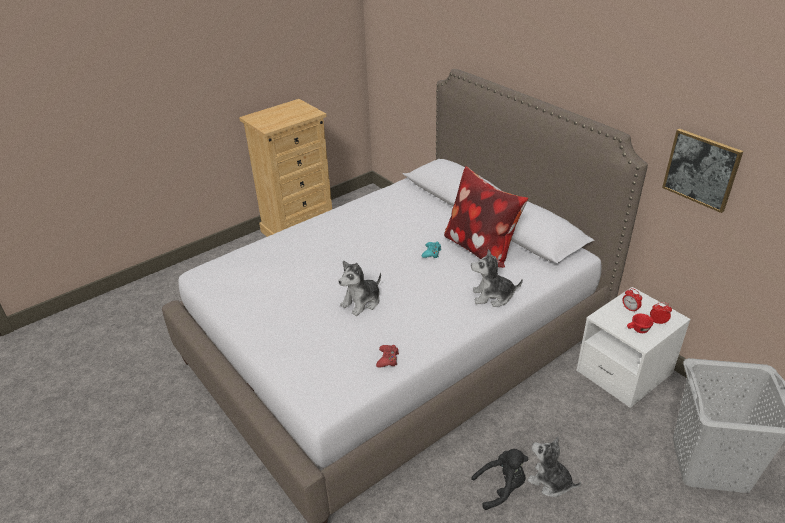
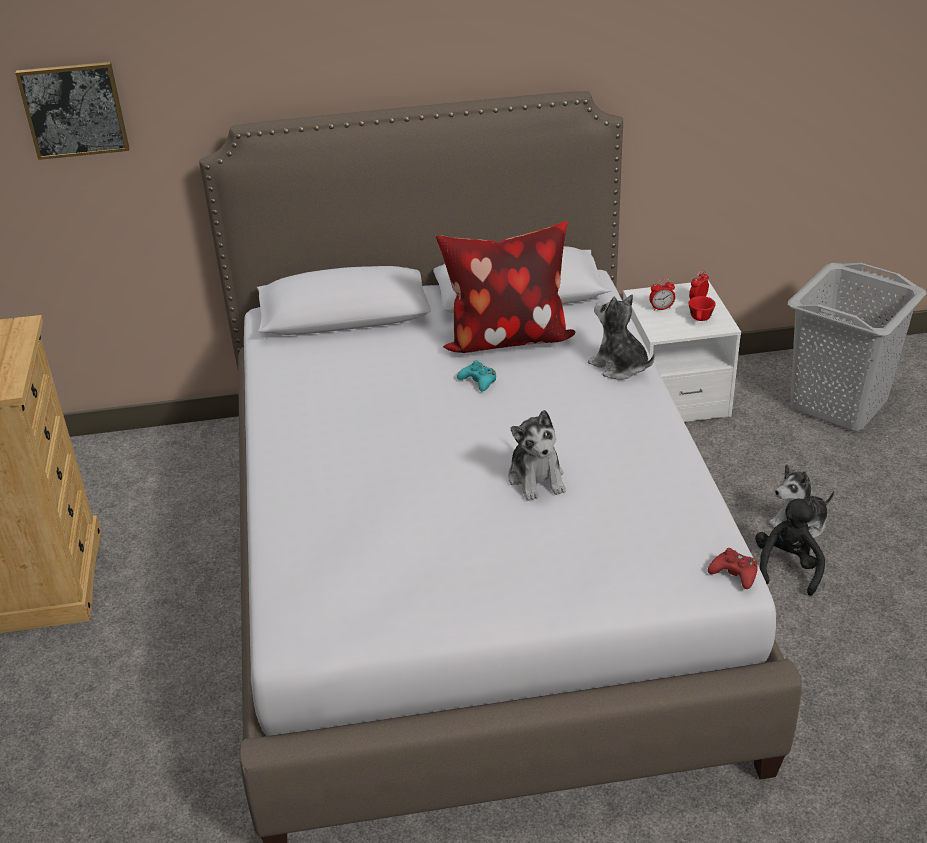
camera: 60 degrees left, 0 degrees up
red game controller [376,345,399,367] -> red game controller moved to [708,548,758,589]
plush toy [471,249,523,307] -> plush toy turned 105 degrees clockwise [588,294,655,380]
picture [662,129,743,213] -> picture moved to [15,62,129,160]

